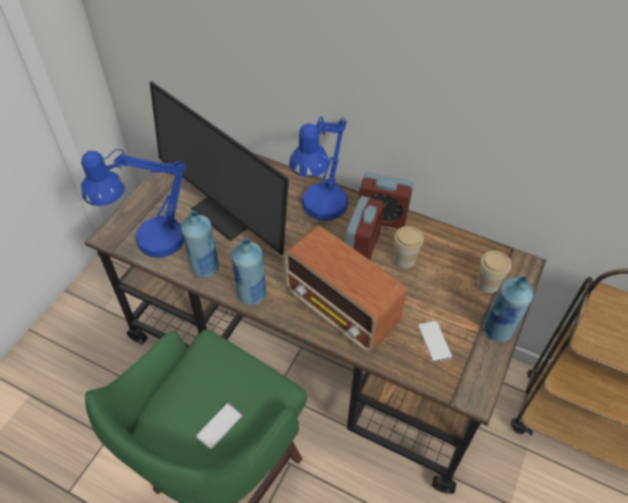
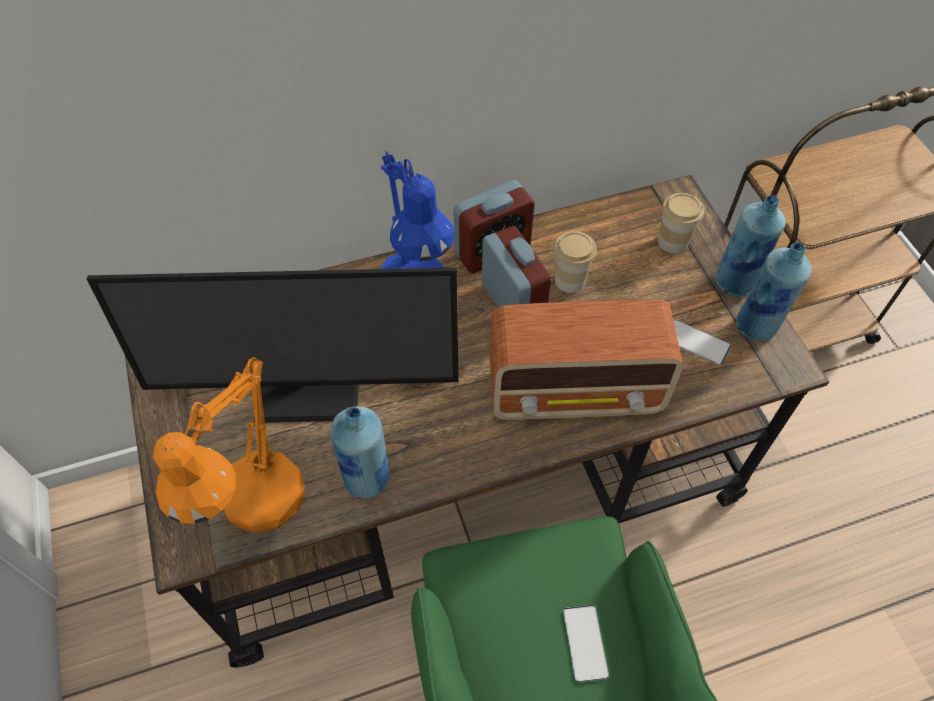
camera: 45 degrees left, 5 degrees up
blue table lamp [81,149,186,257] -> orange table lamp [153,357,305,533]
blue bottle [232,238,266,305] -> blue bottle moved to [736,242,812,341]

